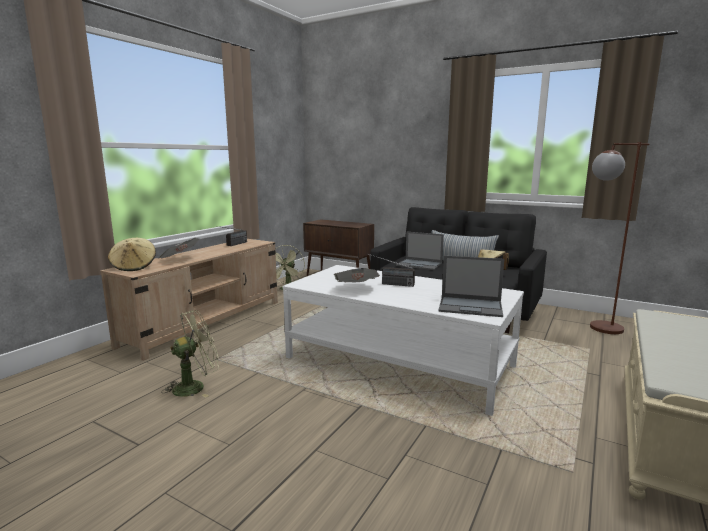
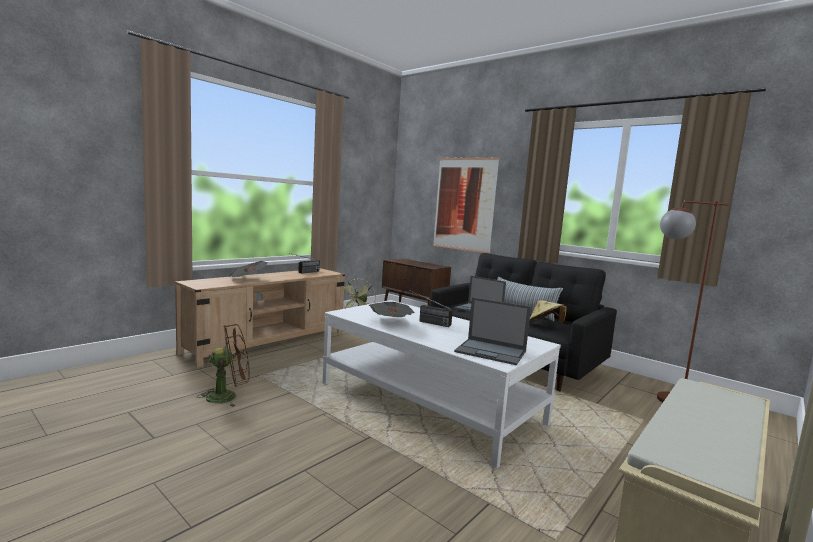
camera: 10 degrees right, 5 degrees down
beige hat [108,238,156,271] -> none
green fan [161,310,219,397] -> brown fan [197,324,250,407]
none -> picture [433,157,499,254]

